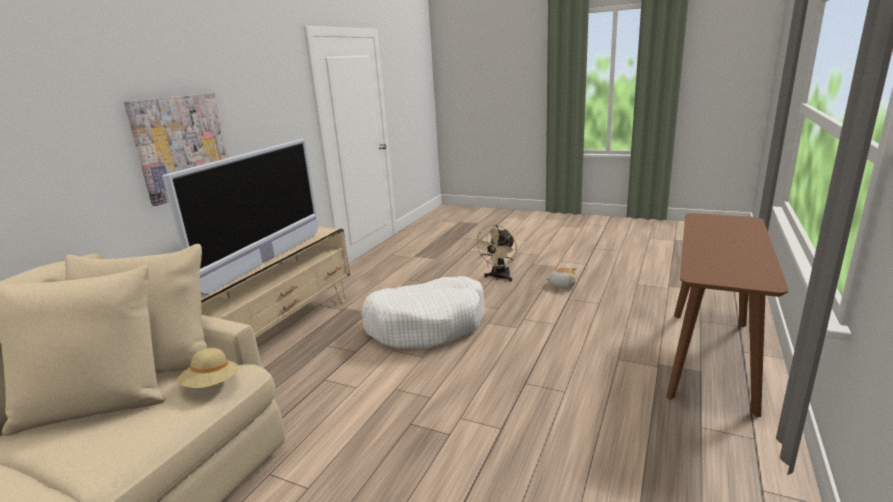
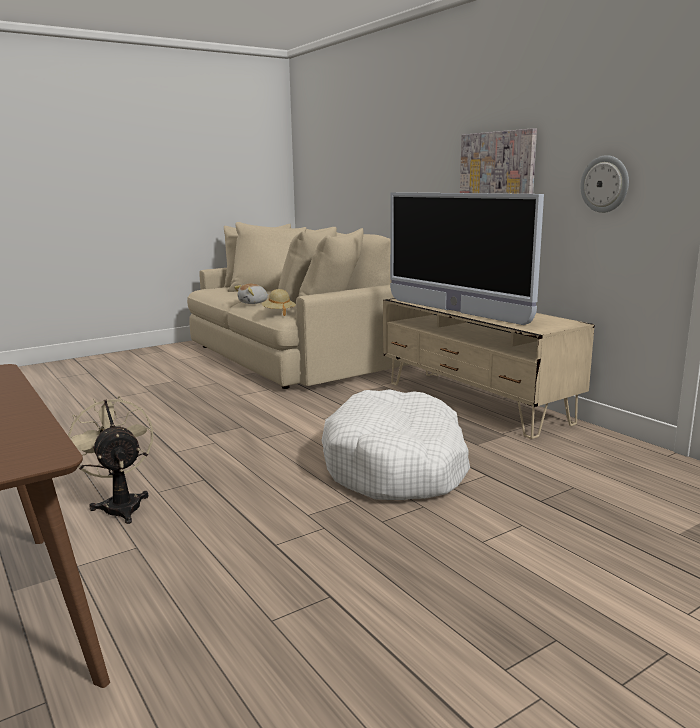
camera: 120 degrees right, 5 degrees down
beige fan [473,225,517,281] -> beige fan moved to [68,396,153,524]
plush toy [546,267,576,288] -> plush toy moved to [234,284,268,304]
none -> wall clock [580,155,629,213]

